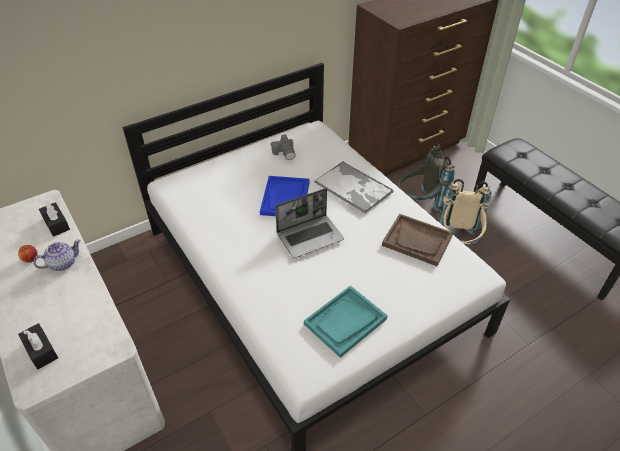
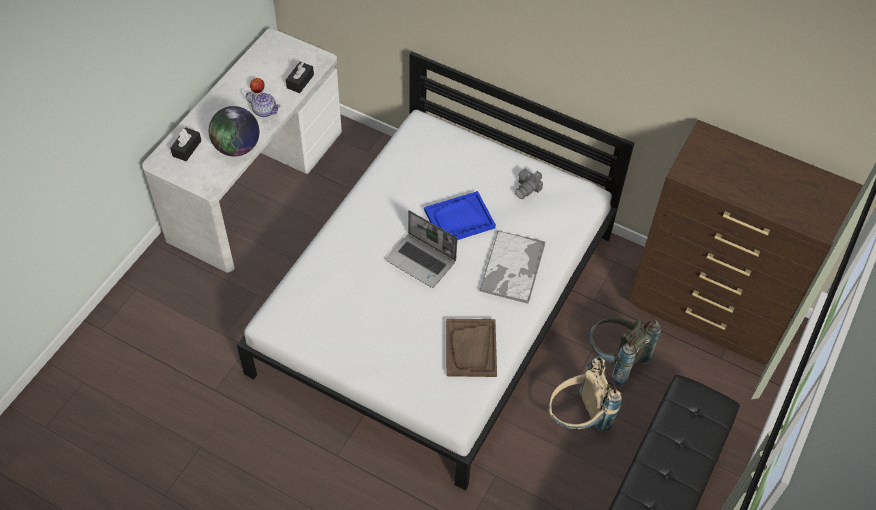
camera: 60 degrees right, 10 degrees up
turquoise tray [304,285,388,358] -> none
none -> globe [209,106,259,156]

